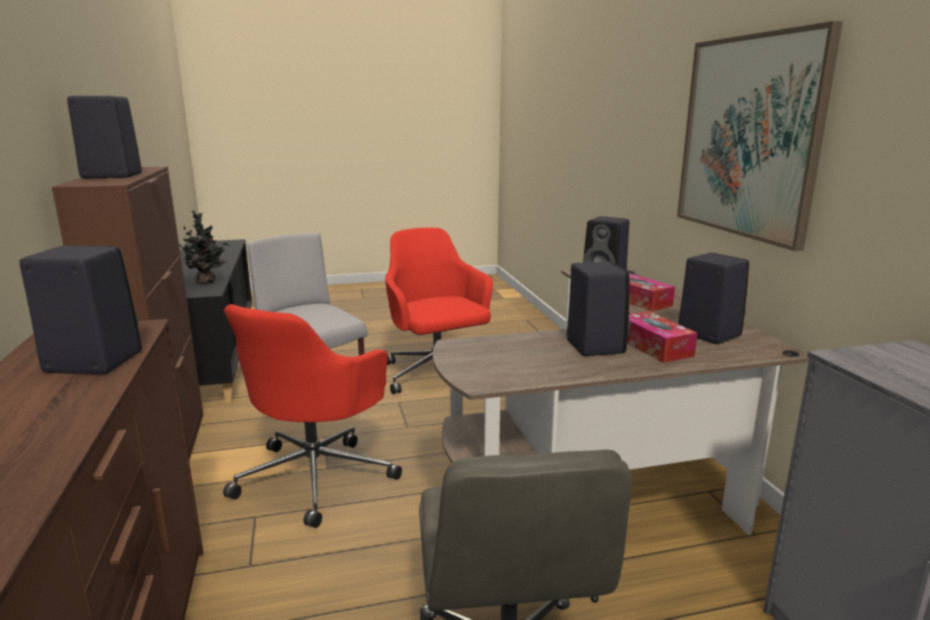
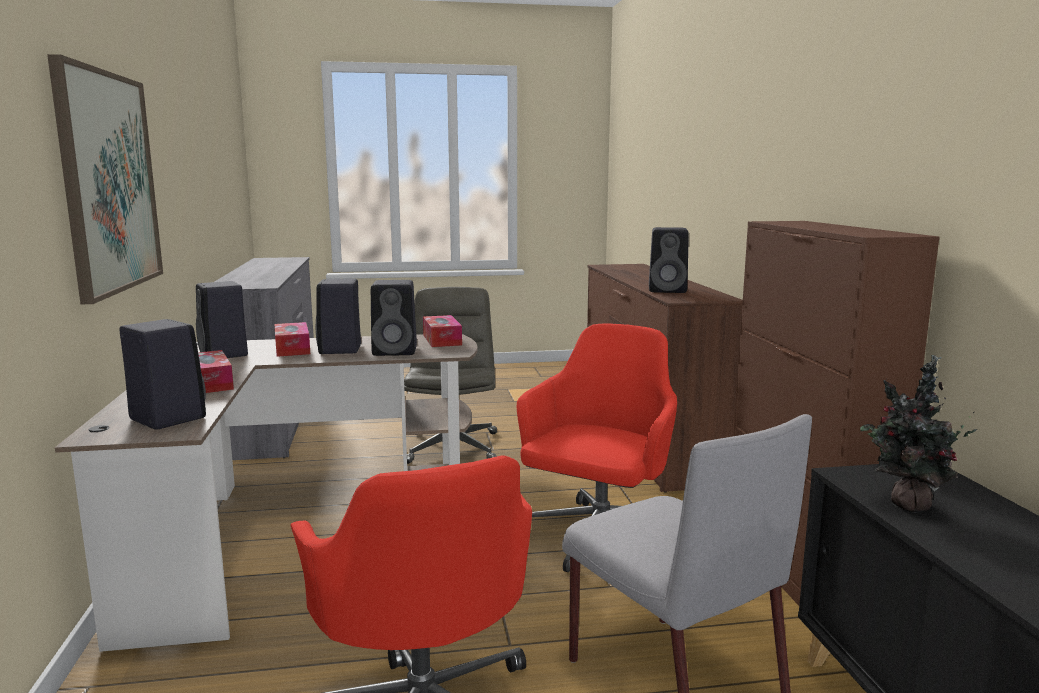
camera: 175 degrees left, 5 degrees down
black speaker [67,96,142,178] -> black speaker moved to [371,280,417,356]
none -> tissue box [423,315,462,347]

